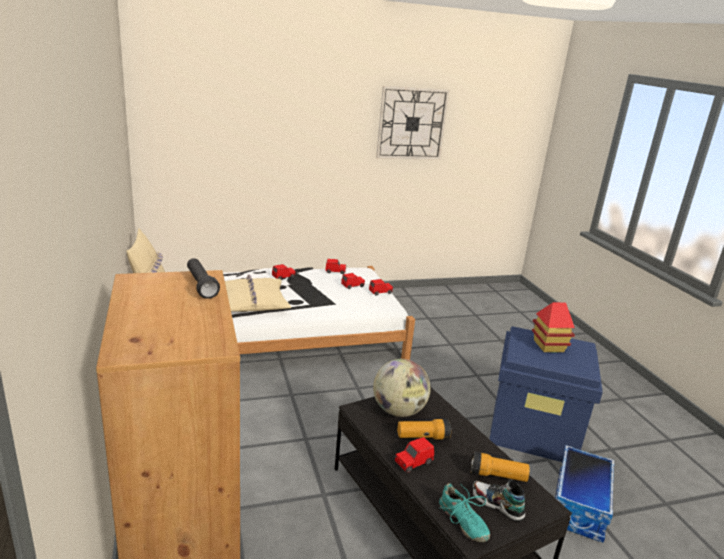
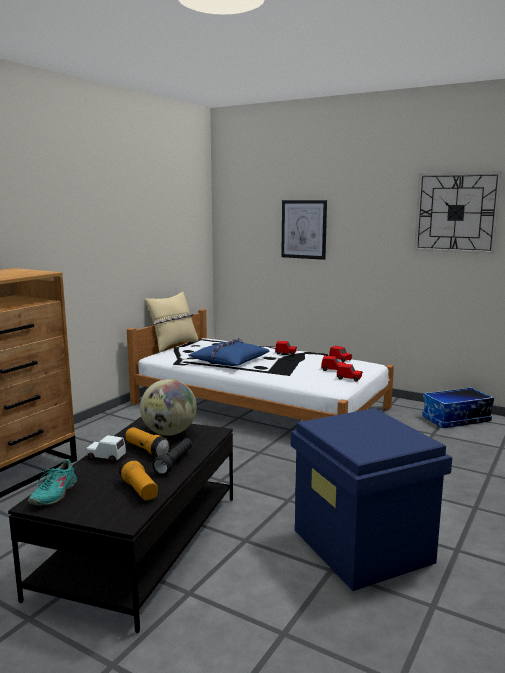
camera: 50 degrees right, 10 degrees down
black flashlight [187,258,220,299] -> black flashlight moved to [152,438,192,475]
beige pillow [225,274,291,312] -> blue pillow [188,338,269,366]
red toy car [395,437,434,473] -> white toy car [86,435,126,463]
shoe [473,480,525,522] -> none
toy house [532,302,575,352] -> none
storage box [555,445,615,542] -> storage box moved to [422,387,494,428]
none -> picture [281,200,327,260]

